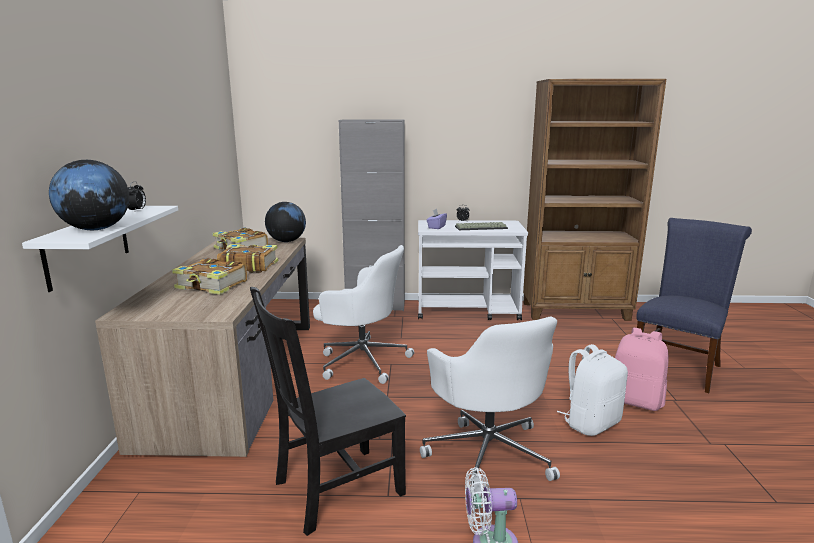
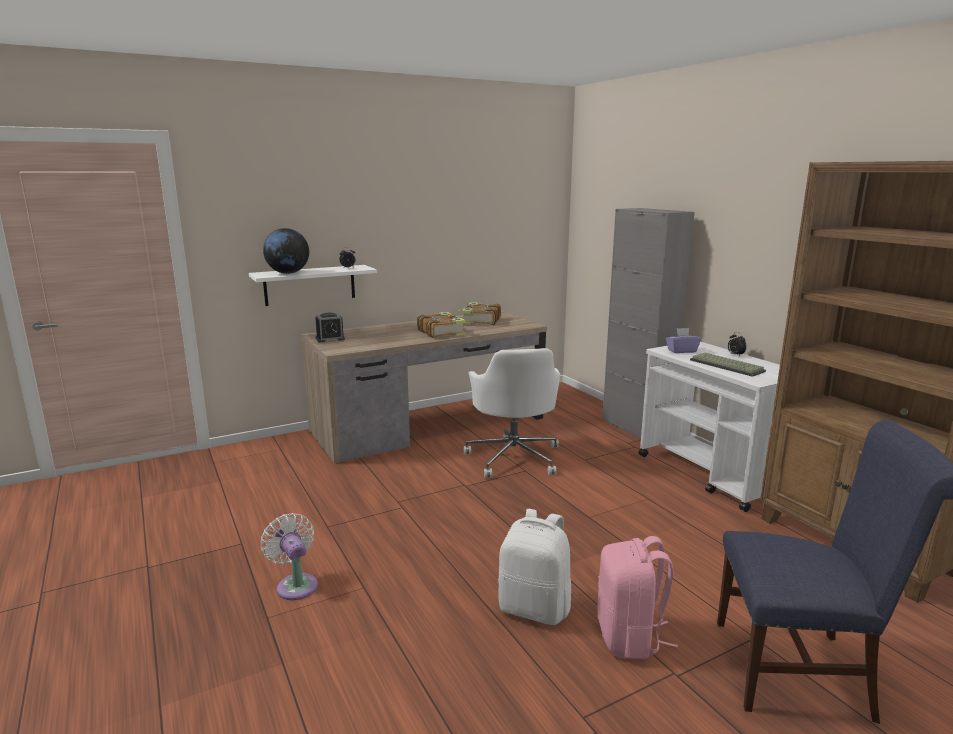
camera: 60 degrees right, 0 degrees up
book [172,258,247,295] -> none
black chair [250,287,406,536] -> none
globe [265,202,306,242] -> none
white office chair [420,316,560,496] -> none
none -> alarm clock [315,313,345,342]

